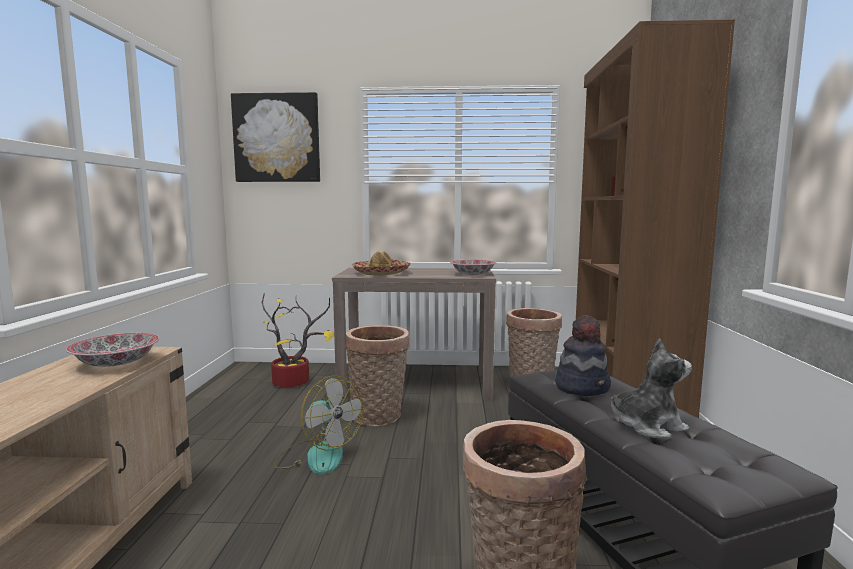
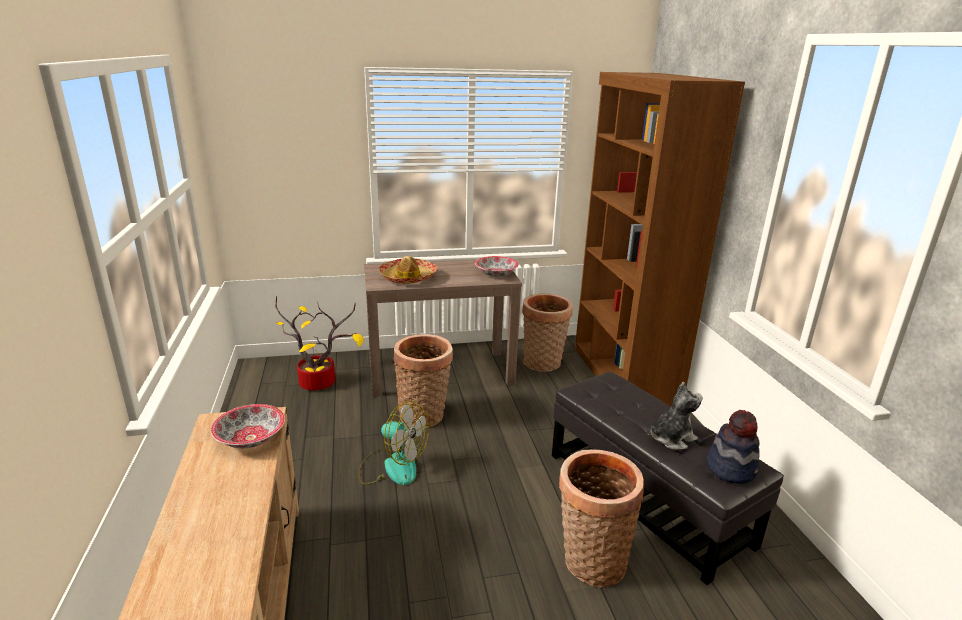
camera: 15 degrees left, 15 degrees up
picture [231,92,320,182] -> none
hat [555,315,611,396] -> hat moved to [707,410,760,484]

